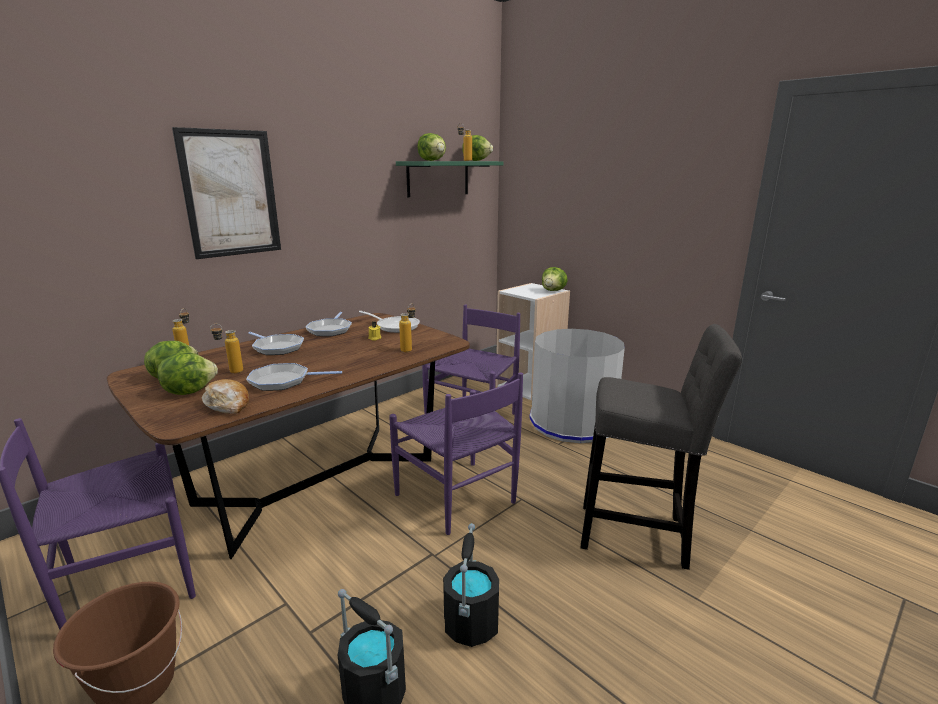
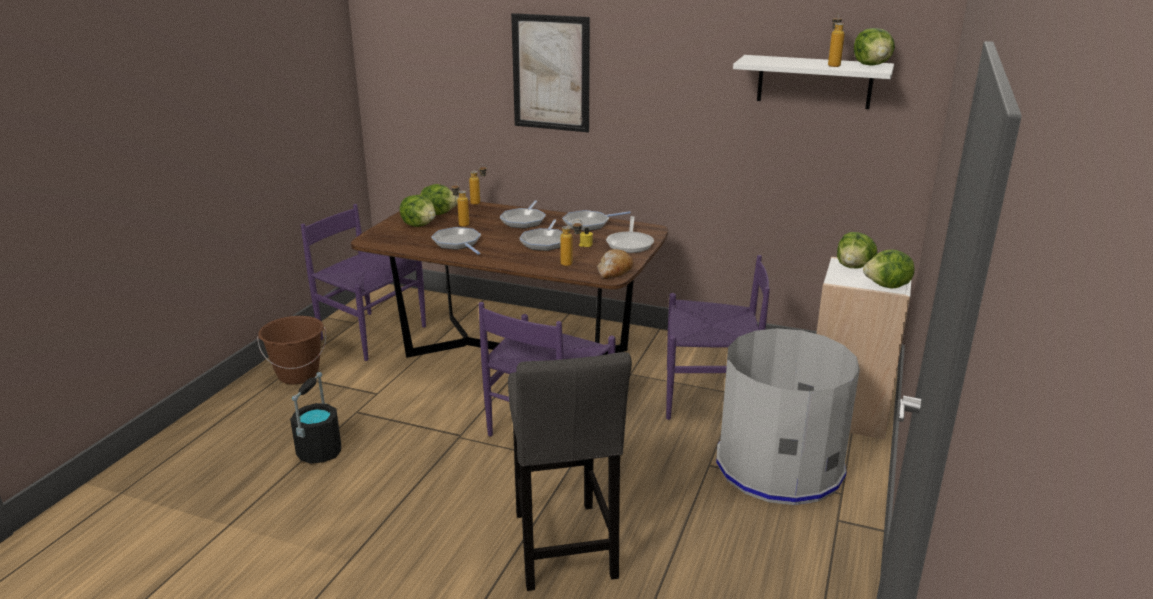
camera: 65 degrees right, 5 degrees up
bread [202,379,249,414] -> bread moved to [597,249,633,278]
green shelf [396,161,504,197] -> white shelf [733,55,894,109]
lettuce [417,133,446,161] -> lettuce moved to [837,232,877,269]
black bucket [443,523,499,647] -> none
none -> frying pan [519,219,563,251]

